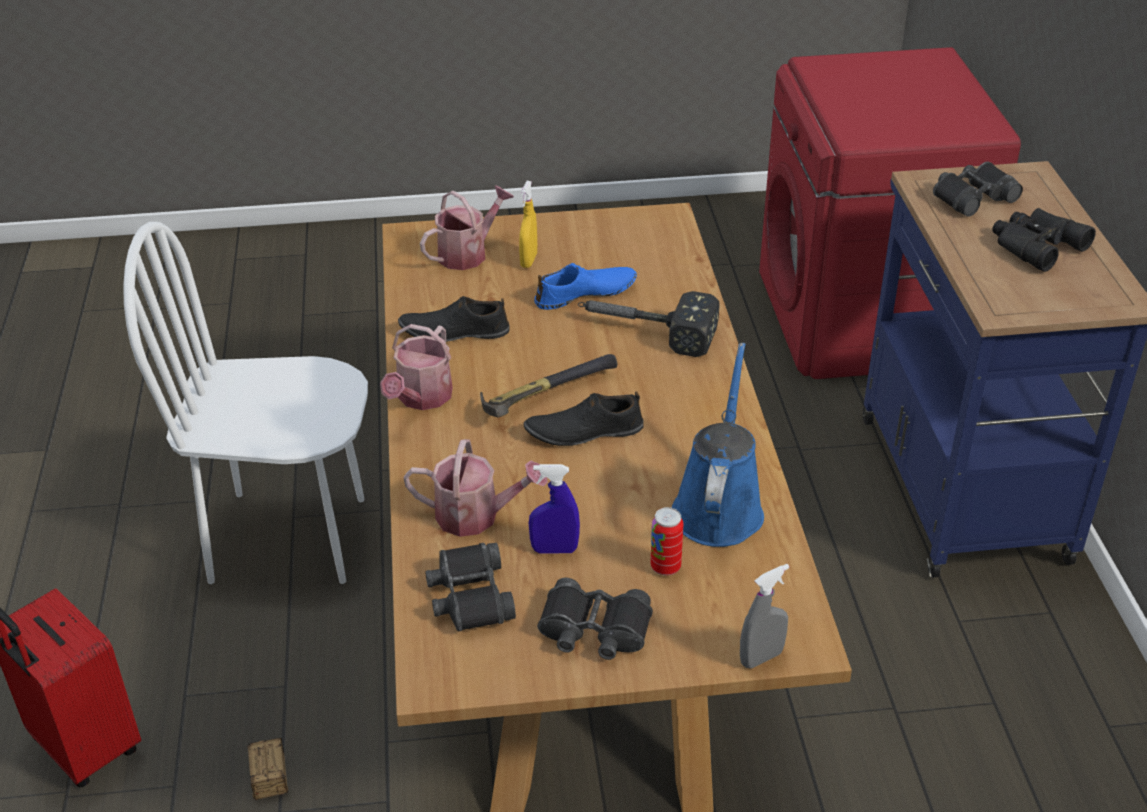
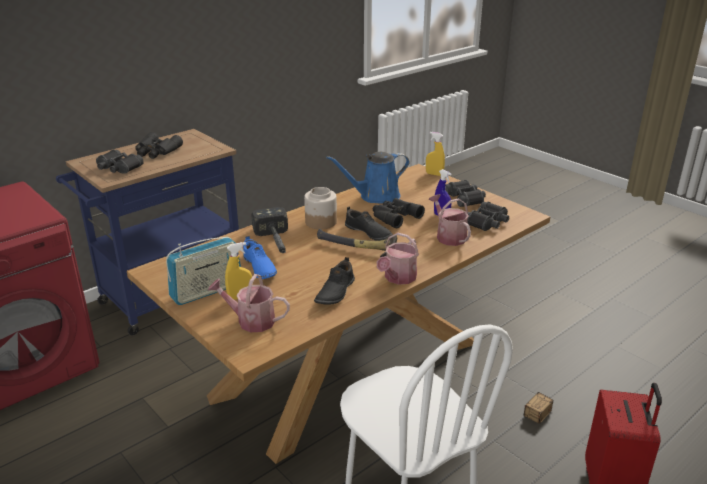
camera: 125 degrees left, 10 degrees down
watering can [380,324,453,410] -> watering can turned 135 degrees clockwise [377,233,419,285]
black shoe [398,296,509,342] -> black shoe turned 60 degrees clockwise [314,257,355,305]
blue shoe [534,263,637,310] -> blue shoe turned 150 degrees counterclockwise [243,236,277,279]
can [651,507,683,576] -> none
grey spray bottle [740,564,789,668] -> yellow spray bottle [426,132,445,176]
none -> radio [166,237,241,305]
none -> jar [304,187,337,229]
none -> black binoculars [373,198,425,228]

